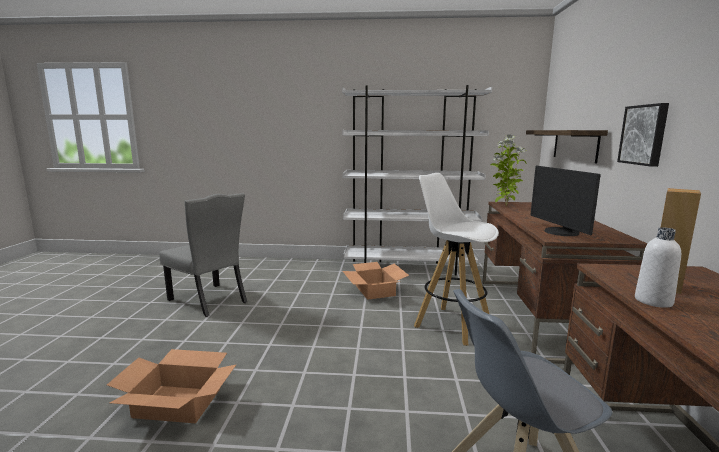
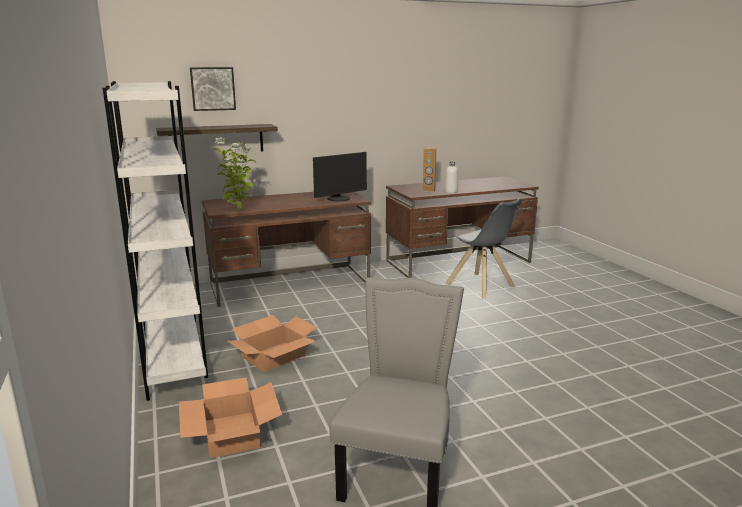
camera: 115 degrees left, 5 degrees up
cardboard box [107,349,237,423] -> cardboard box moved to [179,377,282,458]
white stool [414,173,499,346] -> none
picture [617,103,669,167] -> picture moved to [190,67,236,111]

